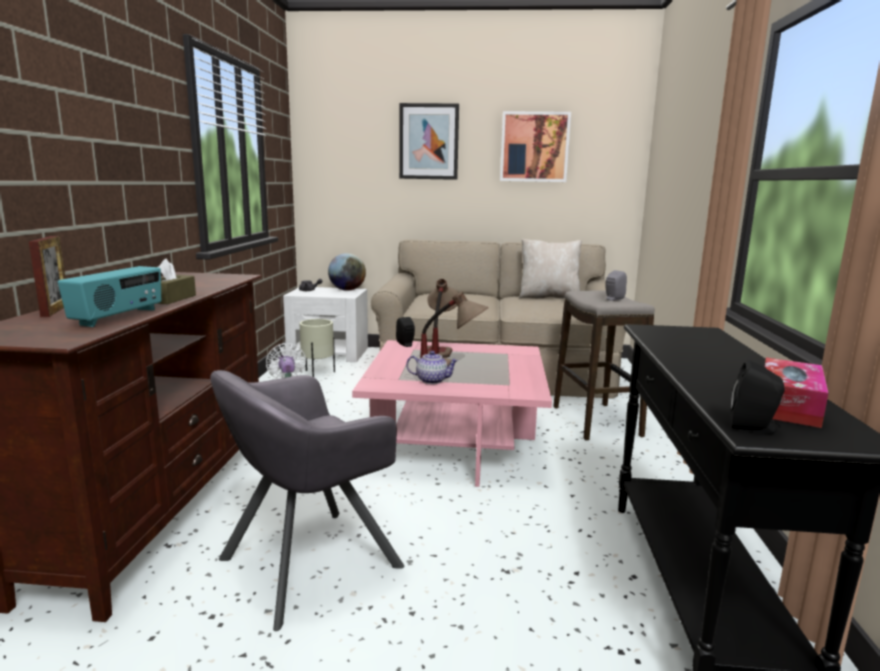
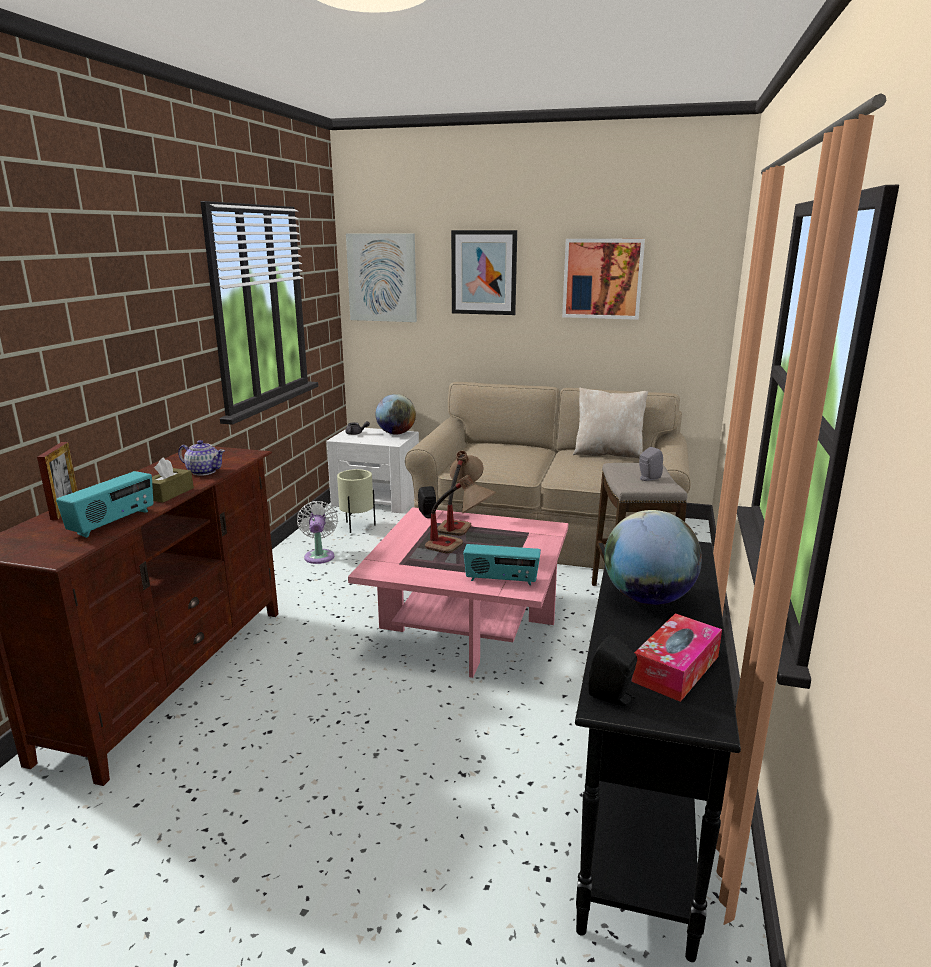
camera: 10 degrees right, 5 degrees up
grey armchair [210,370,405,631] -> none
teapot [406,351,459,384] -> teapot moved to [178,440,225,476]
none -> picture [346,234,417,322]
none -> radio [463,544,541,585]
none -> globe [604,510,702,605]

